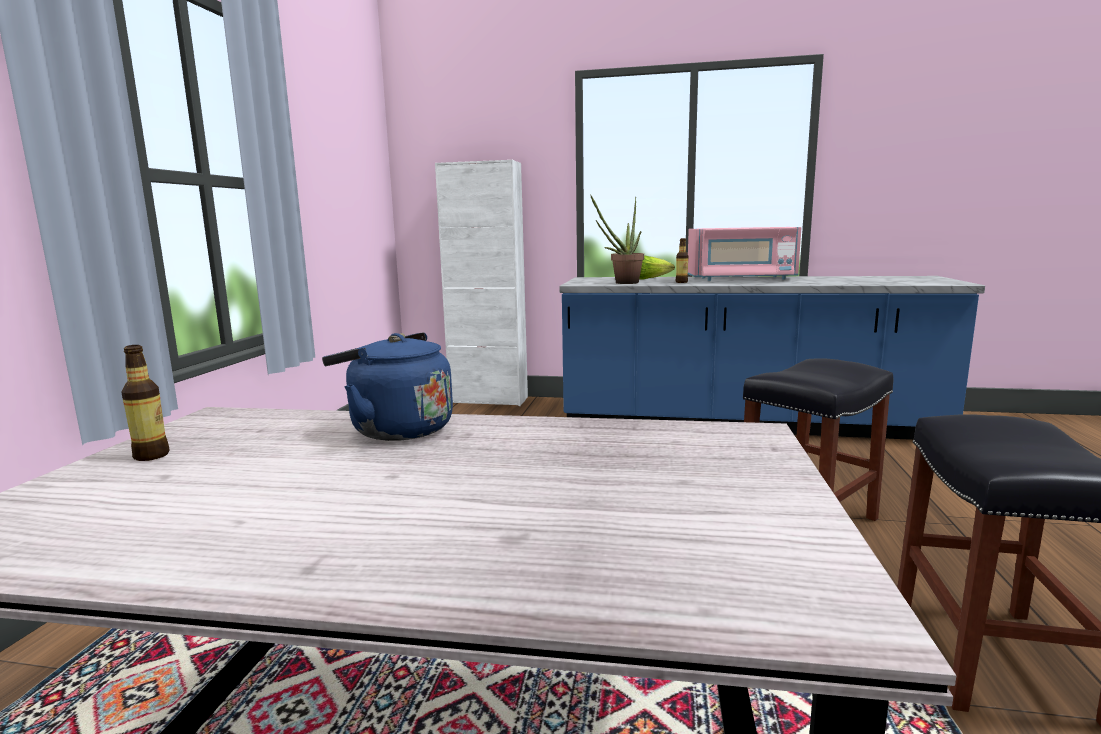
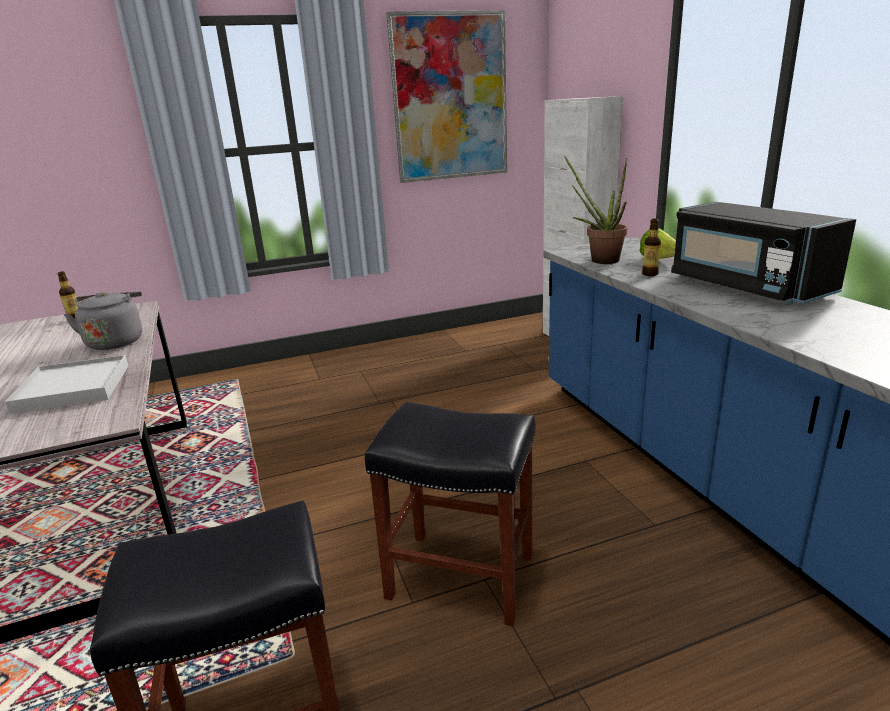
camera: 60 degrees right, 10 degrees up
blue kettle [322,332,453,441] -> grey kettle [64,291,142,350]
pink microwave [688,227,801,281] -> black microwave [671,202,856,304]
none -> white tray [5,355,128,414]
none -> picture [386,10,507,183]

